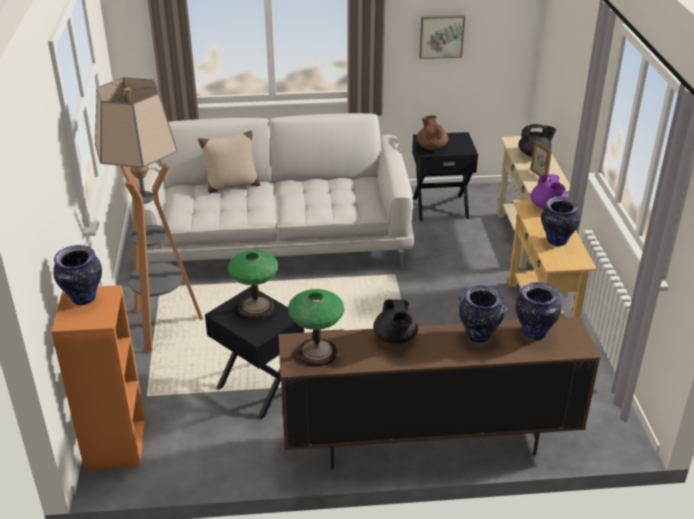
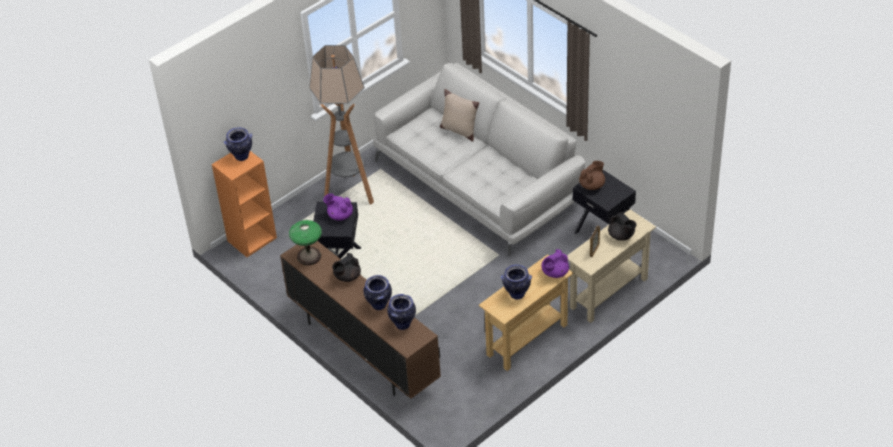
camera: 55 degrees right, 10 degrees up
table lamp [228,250,278,320] -> purple teapot [323,193,353,221]
picture [419,15,465,59] -> none

